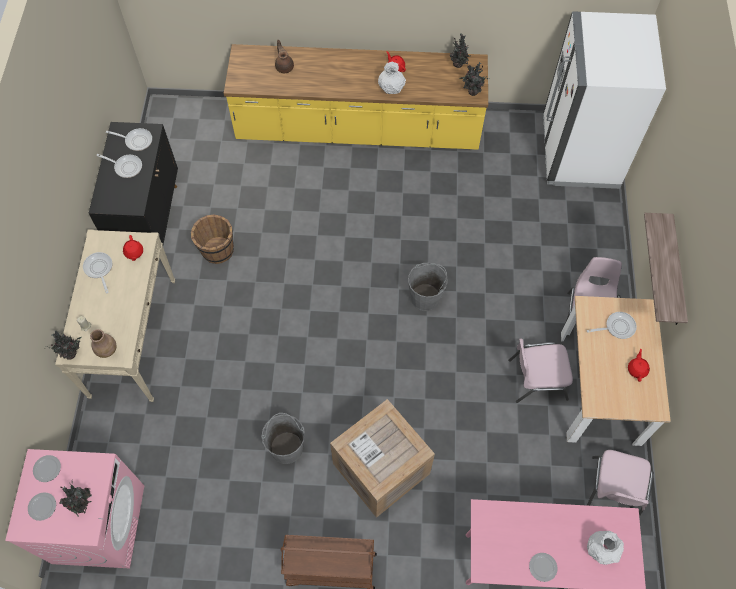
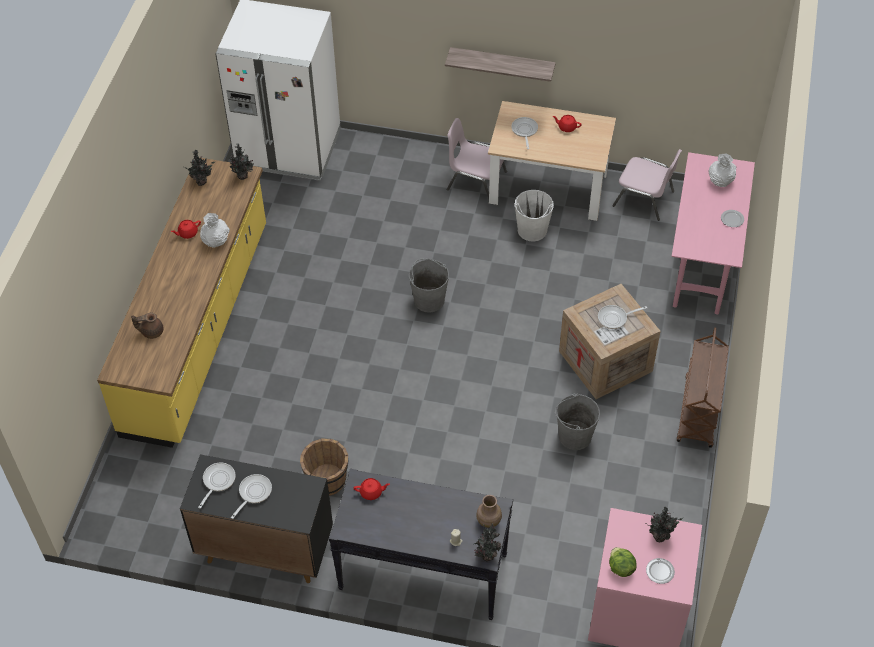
camera: 80 degrees left, 10 degrees down
plate [33,455,61,482] -> lettuce [609,547,637,577]
beige console table [55,229,175,402] -> black console table [329,469,513,620]
frying pan [83,252,112,294] -> frying pan moved to [598,305,647,329]
pink chair [509,339,573,403] -> white bucket [515,190,554,241]

